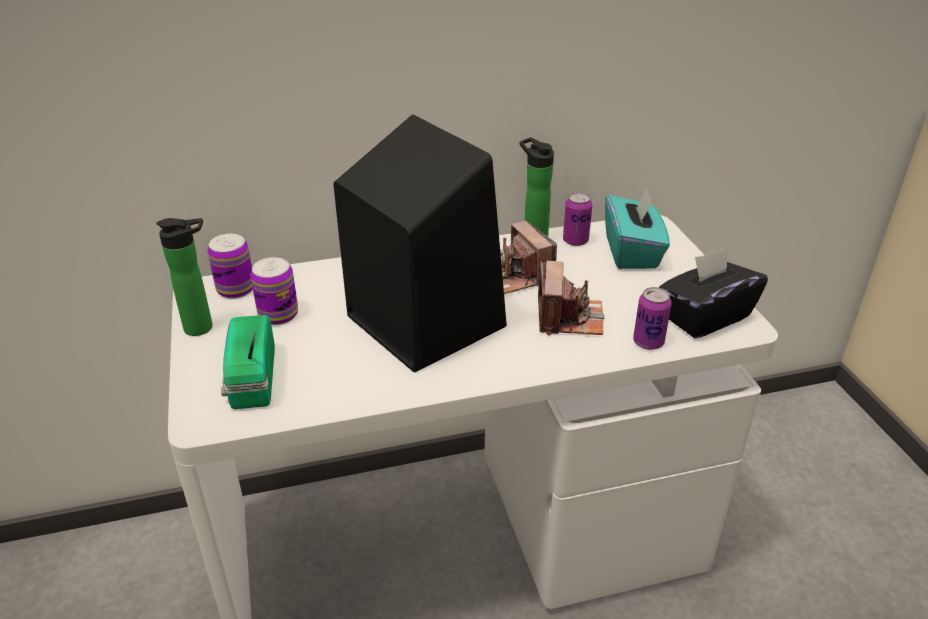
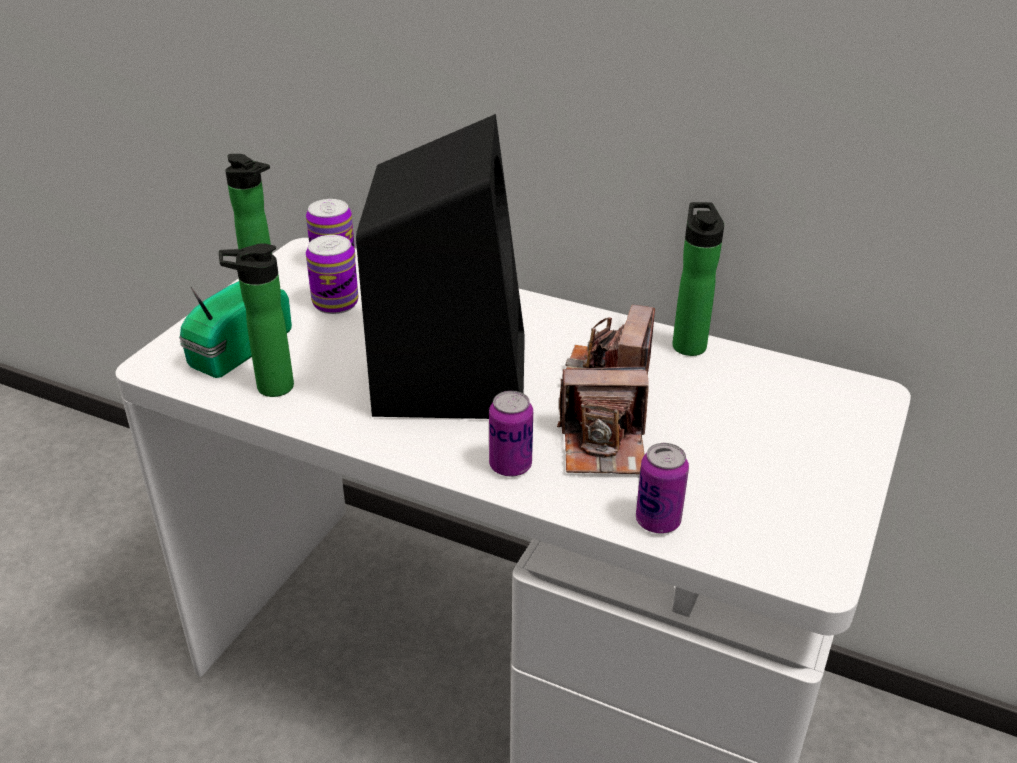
camera: 40 degrees right, 0 degrees up
camera [538,261,604,336] -> camera turned 45 degrees clockwise [557,367,649,474]
can [563,192,592,246] -> can moved to [489,391,533,476]
turquoise tissue box [605,188,670,269] -> none
black tissue box [659,247,768,338] -> none
none -> bottle [219,243,294,397]

